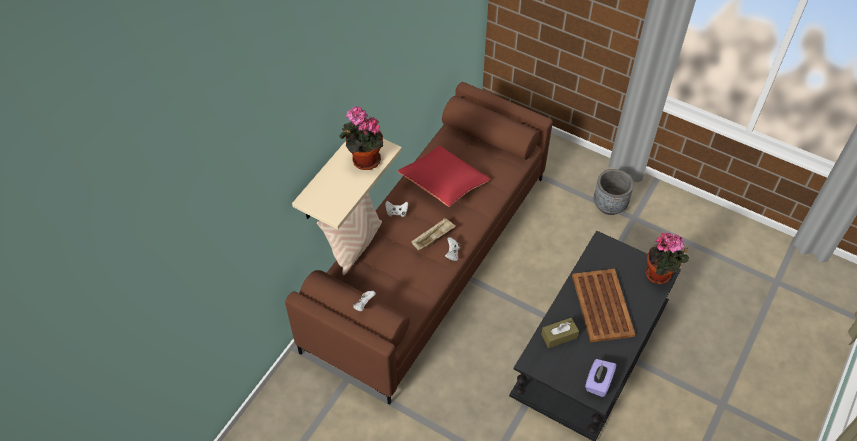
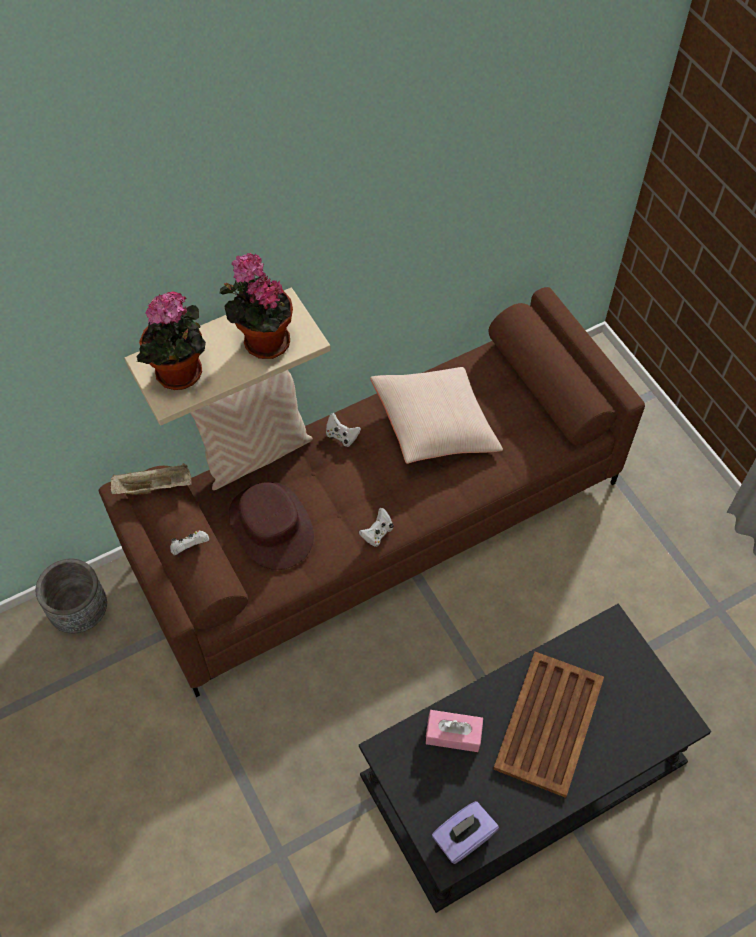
camera: 30 degrees right, 5 degrees up
red pillow [398,146,490,207] -> beige pillow [370,367,503,464]
beige tray [411,218,456,250] -> beige tray moved to [111,463,192,494]
brown tissue box [541,318,579,348] -> pink tissue box [426,710,483,752]
grey planter [594,169,634,215] -> grey planter moved to [36,559,107,633]
potted plant [645,233,689,284] -> potted plant moved to [136,292,206,390]
none -> brown hat [229,482,314,570]

